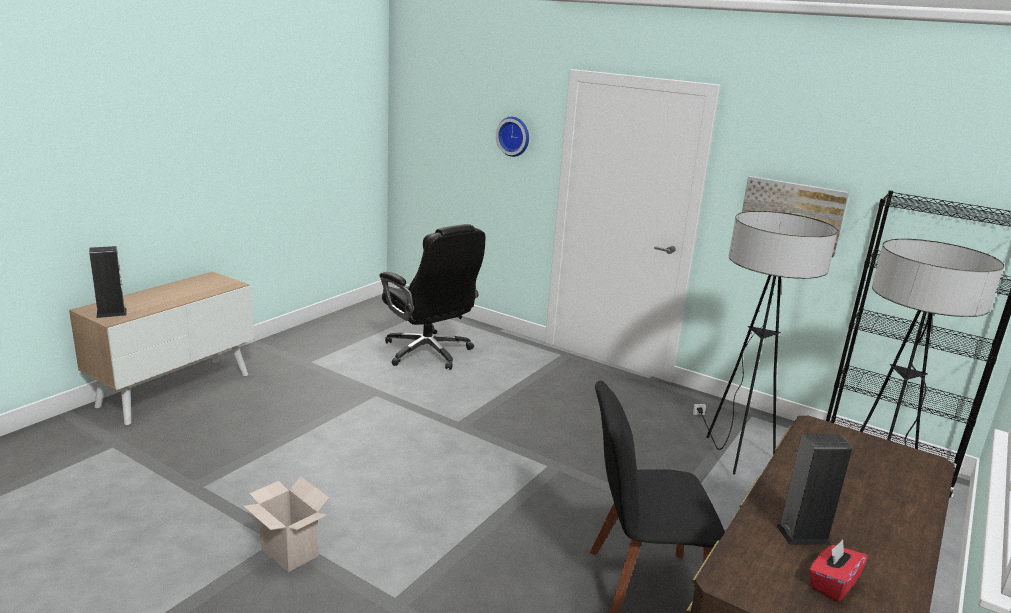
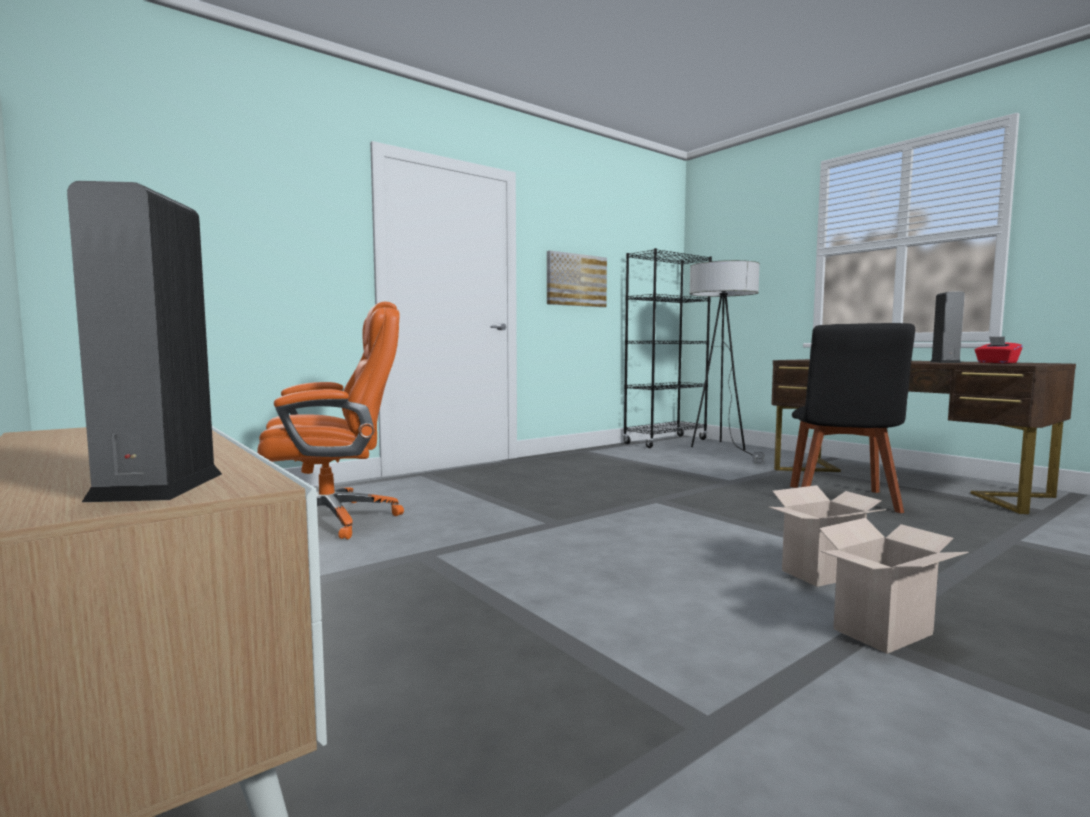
camera: 70 degrees left, 15 degrees down
black office chair [379,224,485,370] -> orange office chair [257,302,404,539]
wall clock [496,117,529,157] -> none
floor lamp [693,211,838,475] -> none
none -> cardboard box [769,485,886,587]

